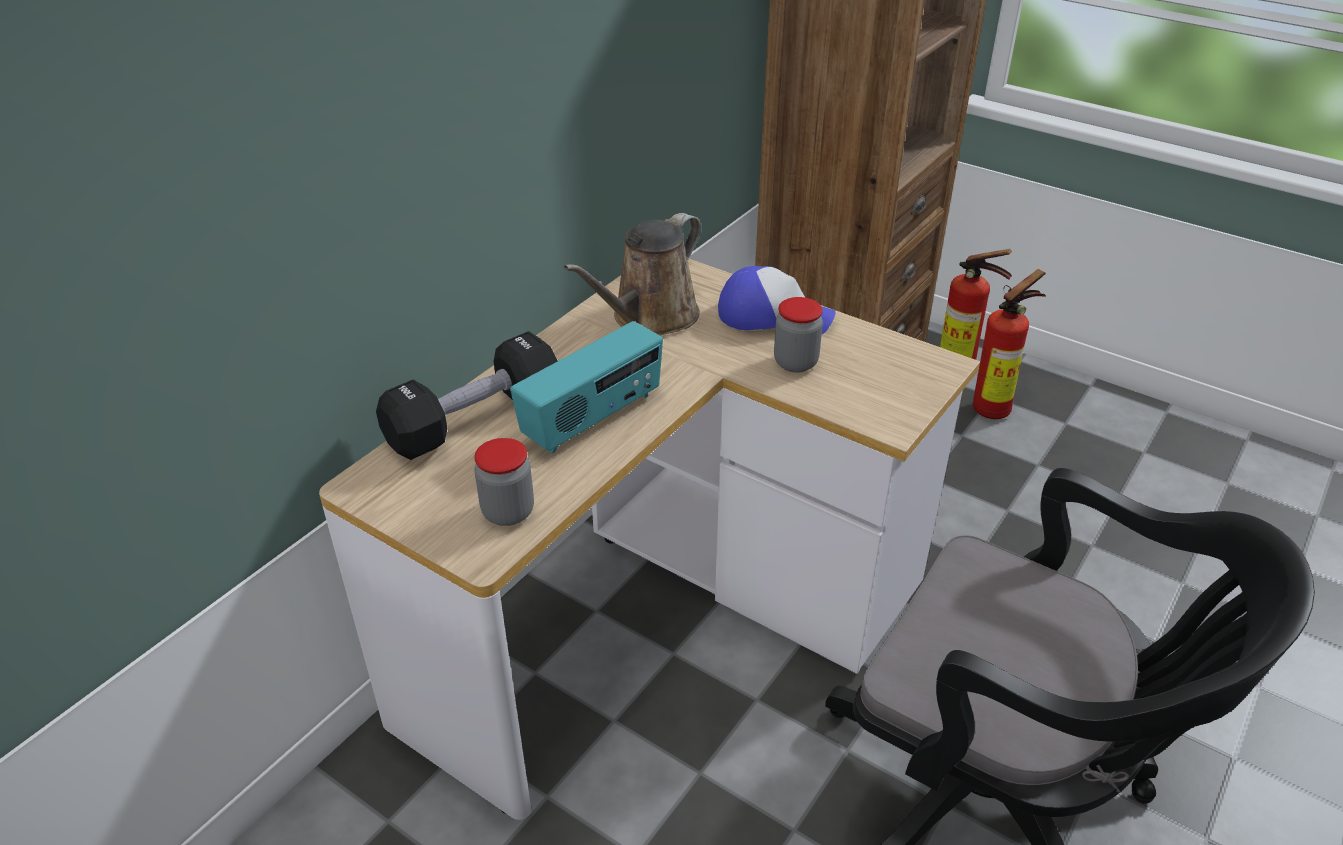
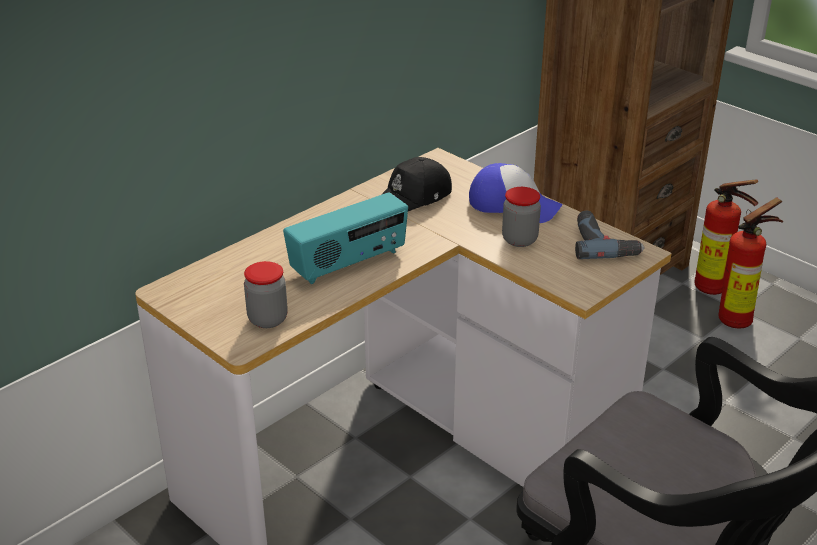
camera: 10 degrees right, 5 degrees down
black dumbbell [376,331,558,460] -> none
brown watering can [563,213,701,335] -> black cap [381,157,452,211]
none -> power drill [575,211,645,259]

